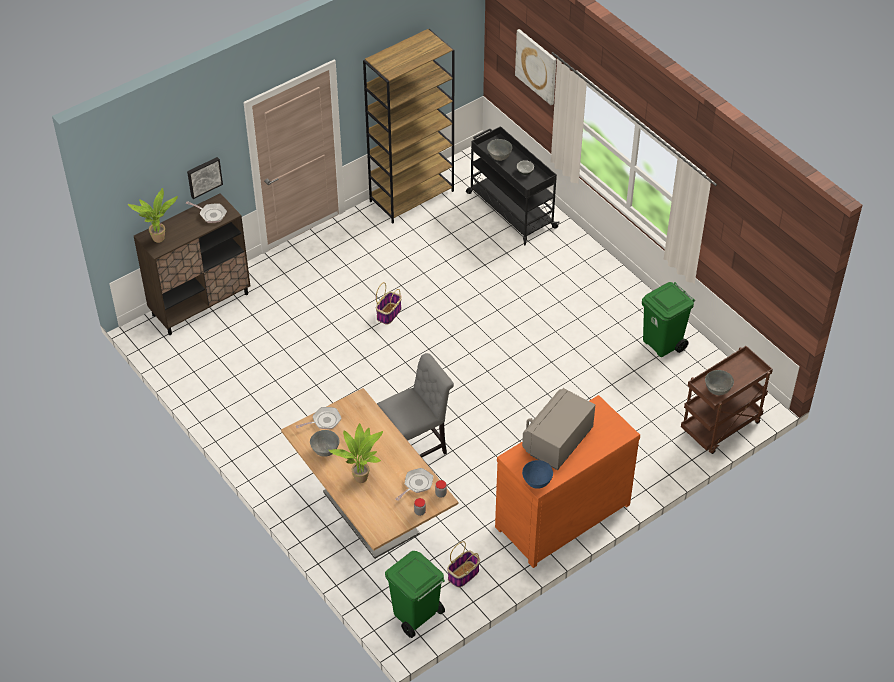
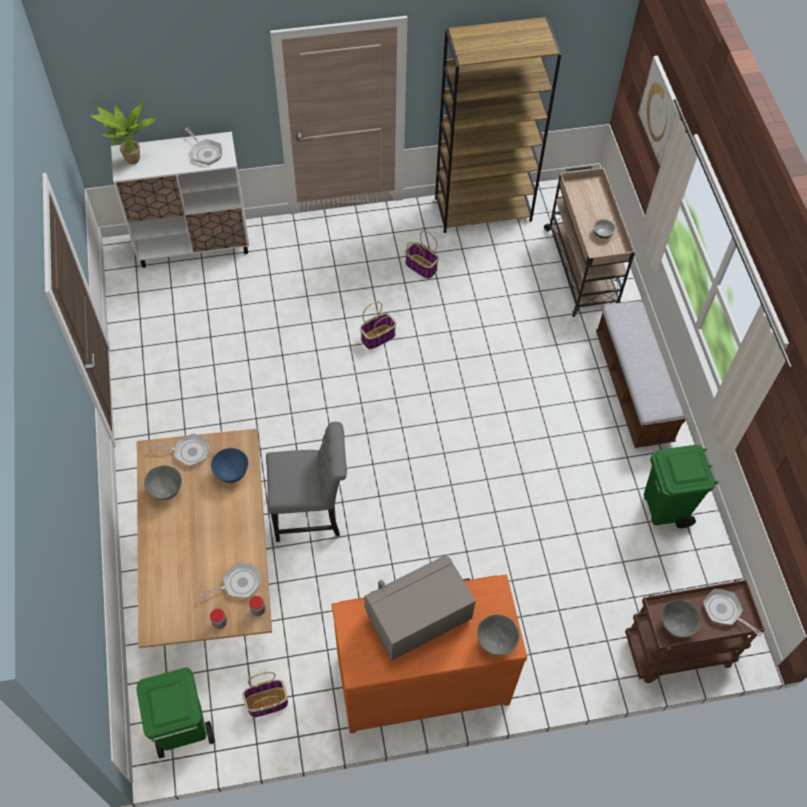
camera: 25 degrees right, 10 degrees up
brown cabinet [134,193,250,335] -> white cabinet [111,132,249,268]
picture [187,157,223,199] -> none
potted plant [329,423,383,483] -> none
black cart [466,126,560,246] -> beige cart [544,166,635,317]
grey bowl [487,139,512,161] -> grey bowl moved to [477,615,519,656]
blue bowl [522,460,553,489] -> blue bowl moved to [211,448,248,483]
none -> basket [405,231,439,279]
none -> bench [596,299,686,448]
none -> frying pan [703,589,762,636]

